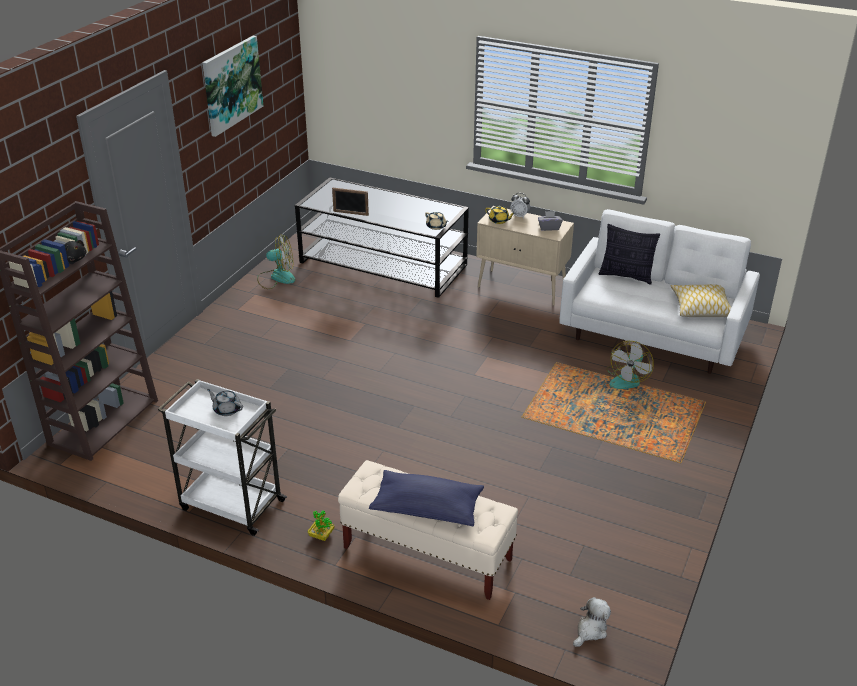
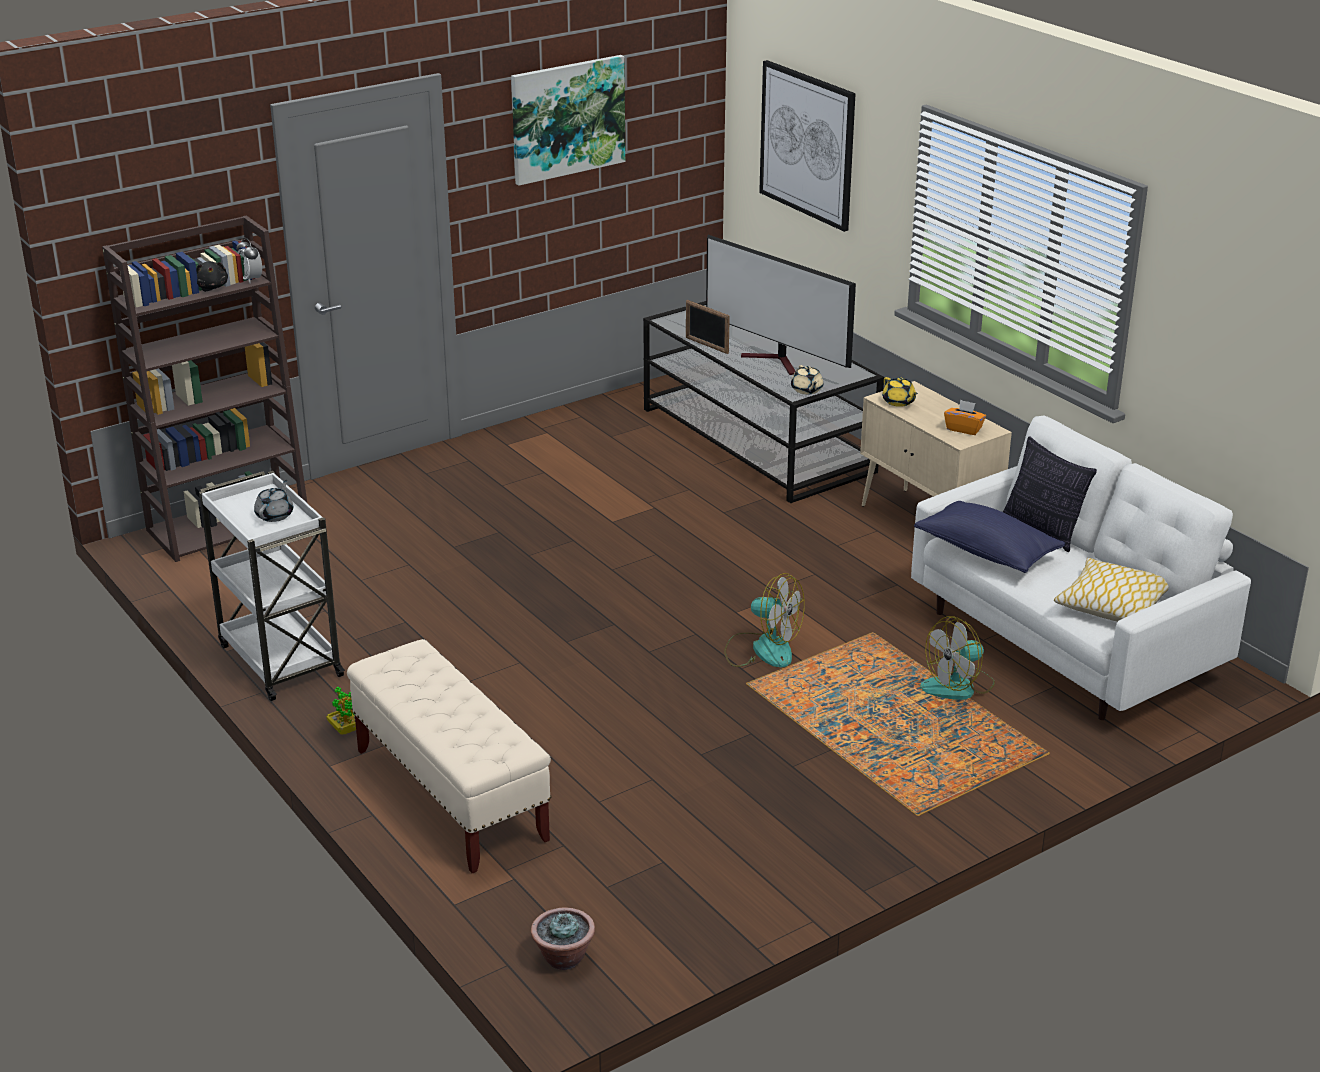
camera: 30 degrees right, 5 degrees down
grey teapot [207,389,243,416] -> grey teapot turned 45 degrees clockwise [254,480,293,522]
fan [257,234,295,289] -> fan moved to [724,573,805,667]
blue pillow [369,470,484,526] -> blue pillow moved to [914,501,1065,573]
alarm clock [511,193,530,218] -> alarm clock moved to [236,238,262,283]
grey tissue box [538,211,562,231] -> orange tissue box [944,400,986,435]
plush toy [573,597,611,647] -> potted plant [531,907,595,970]
none -> television [706,235,856,375]
none -> picture [759,60,856,232]

